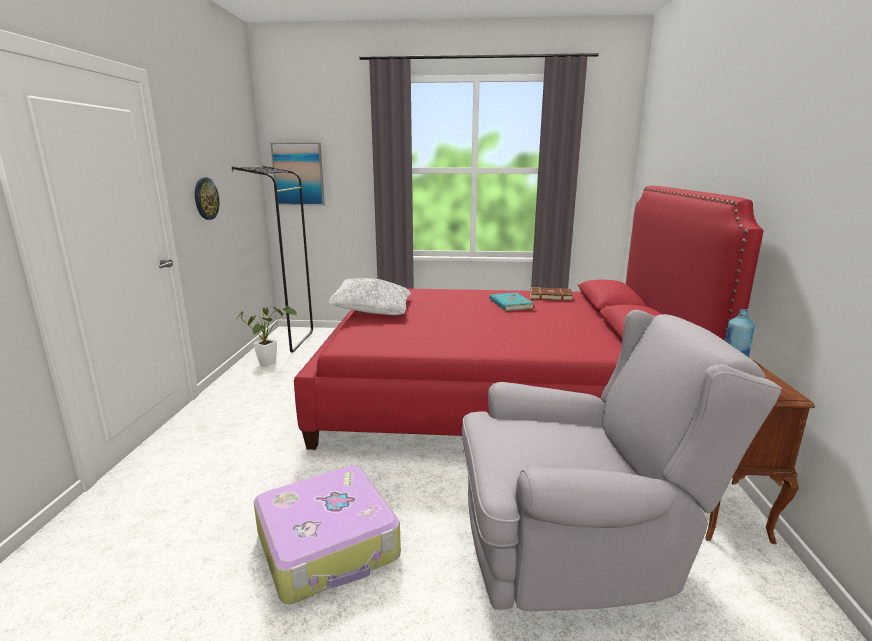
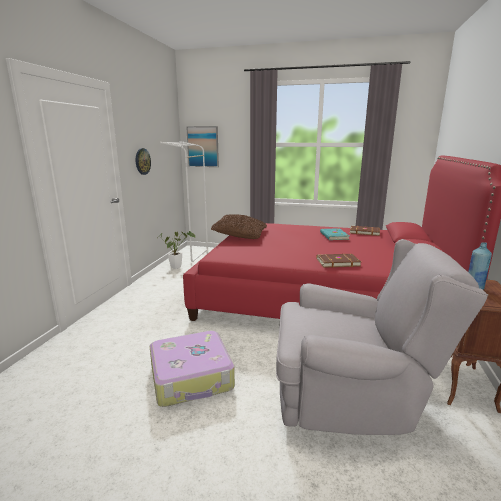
camera: 10 degrees right, 0 degrees up
black clothes rack [232,166,313,352] -> white clothes rack [160,141,208,262]
white pillow [329,278,411,315] -> brown pillow [211,214,267,239]
none -> brown book [316,254,361,268]

